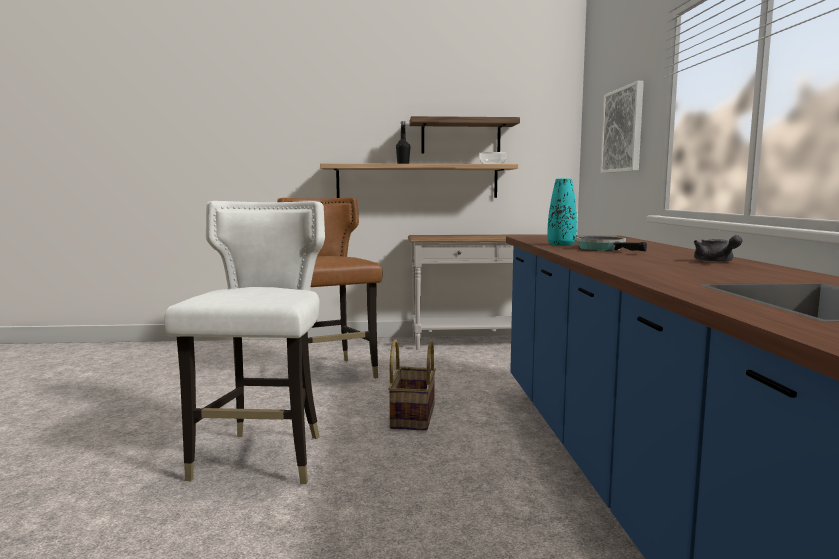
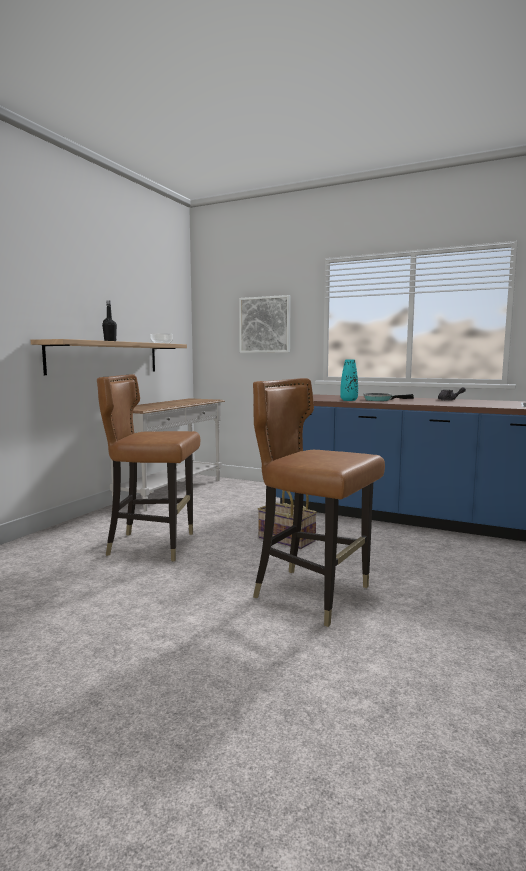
camera: 60 degrees left, 0 degrees up
white chair [164,201,325,484] -> brown chair [253,378,385,627]
shelf [409,116,520,153] -> none

